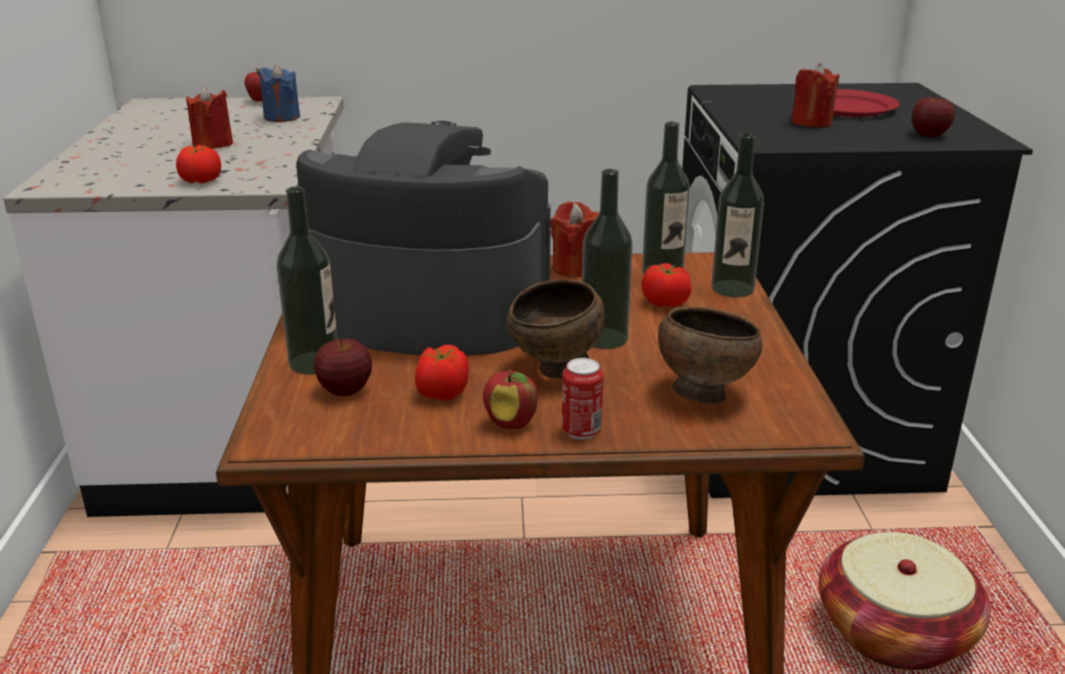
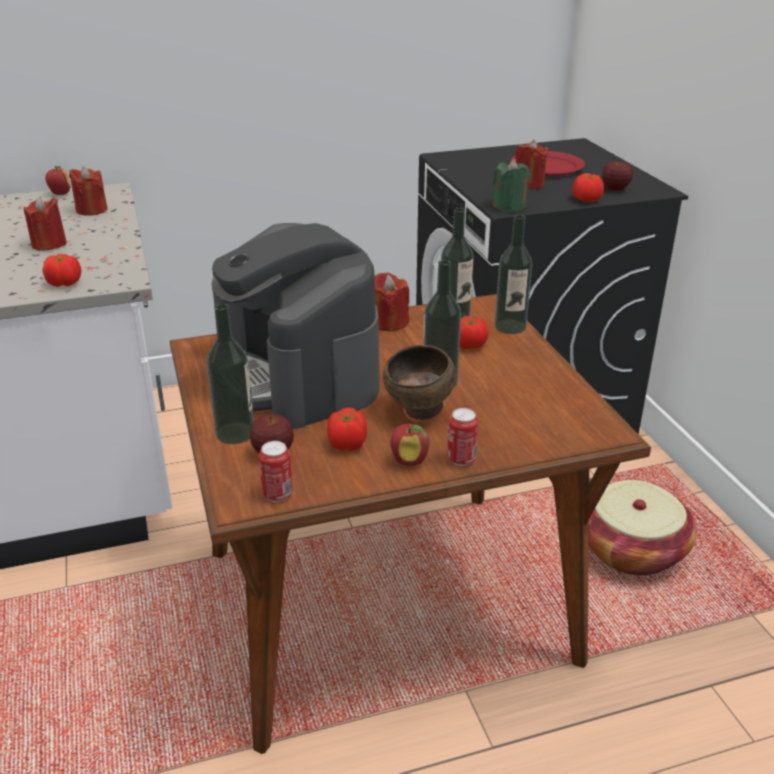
camera: 15 degrees left, 5 degrees up
blue candle [258,65,300,122] -> red candle [69,167,107,216]
coffee machine [296,121,551,356] -> coffee machine turned 120 degrees counterclockwise [212,223,380,429]
brown bowl [658,307,763,404] -> none
none -> can [259,441,293,502]
none -> green candle [492,159,530,212]
none -> tomato [573,173,604,202]

